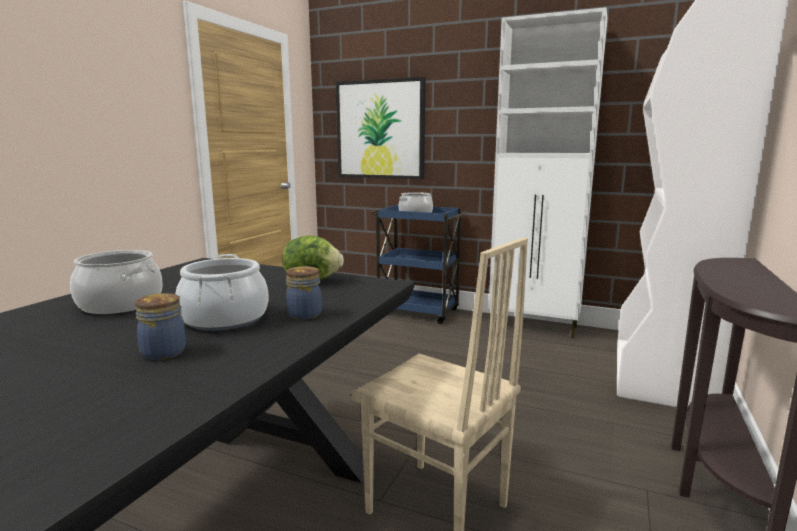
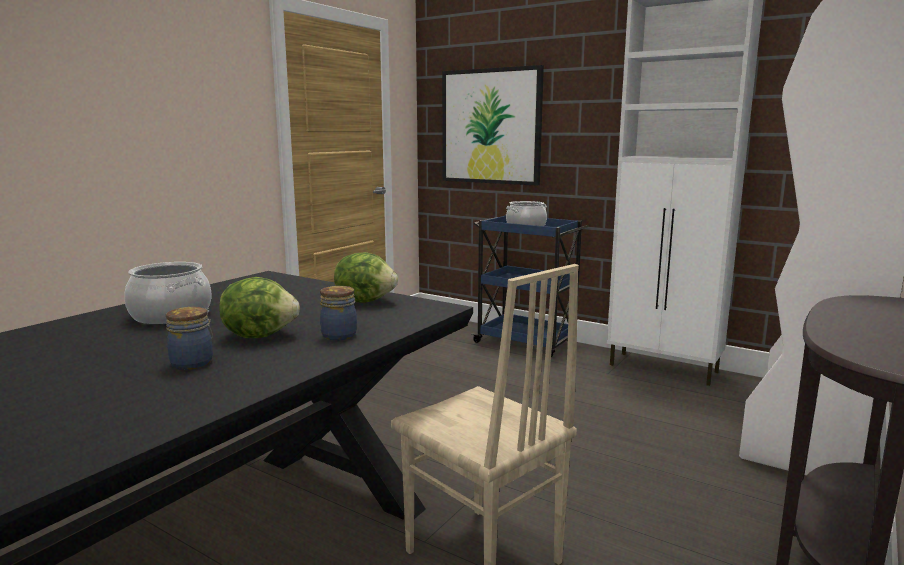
camera: 10 degrees right, 0 degrees up
cooking pot [176,254,269,331] -> lettuce [219,277,300,338]

